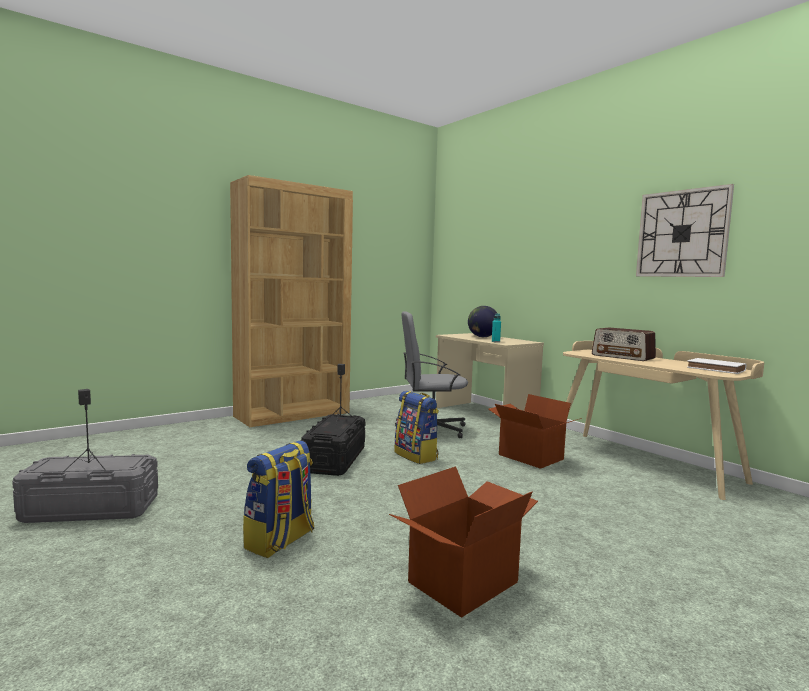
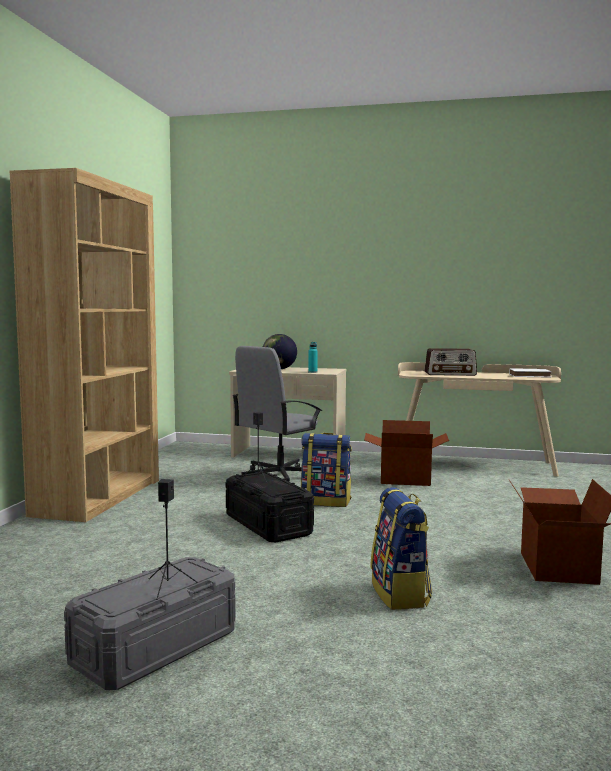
camera: 40 degrees left, 0 degrees up
wall clock [636,184,734,277] -> none

